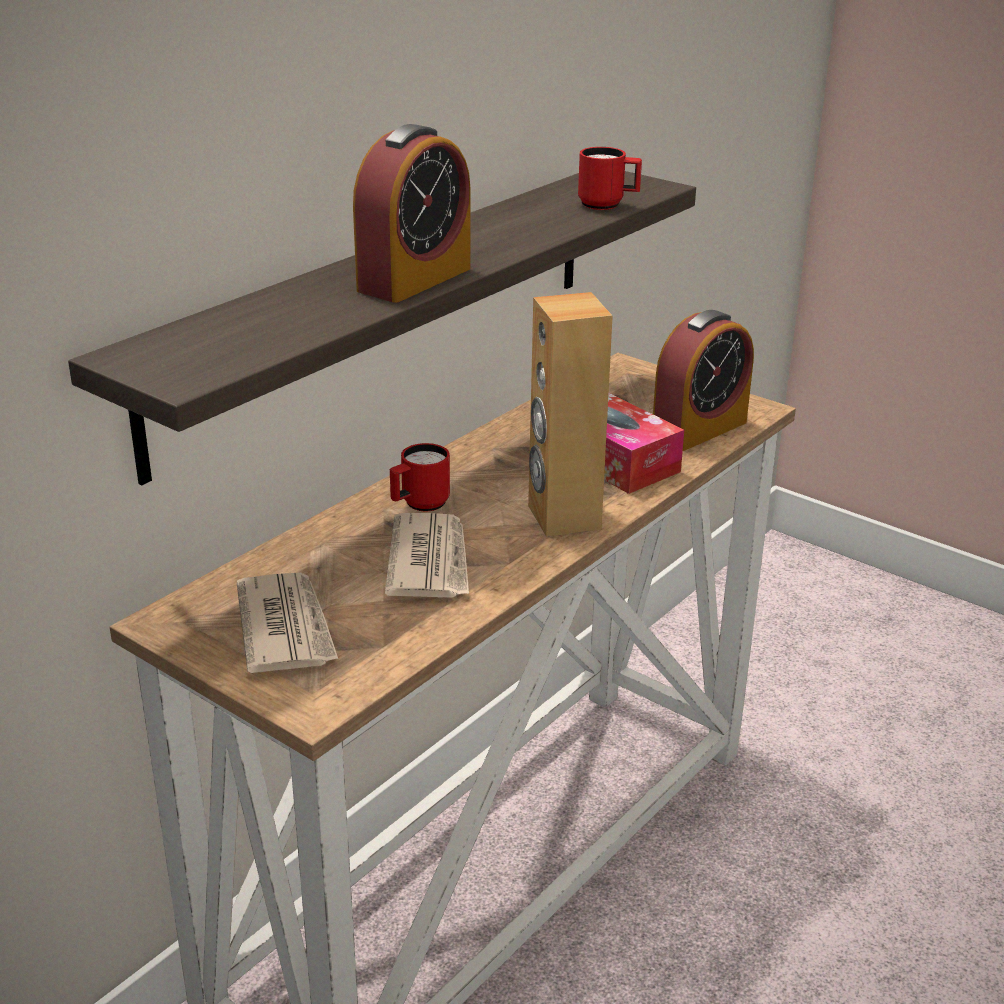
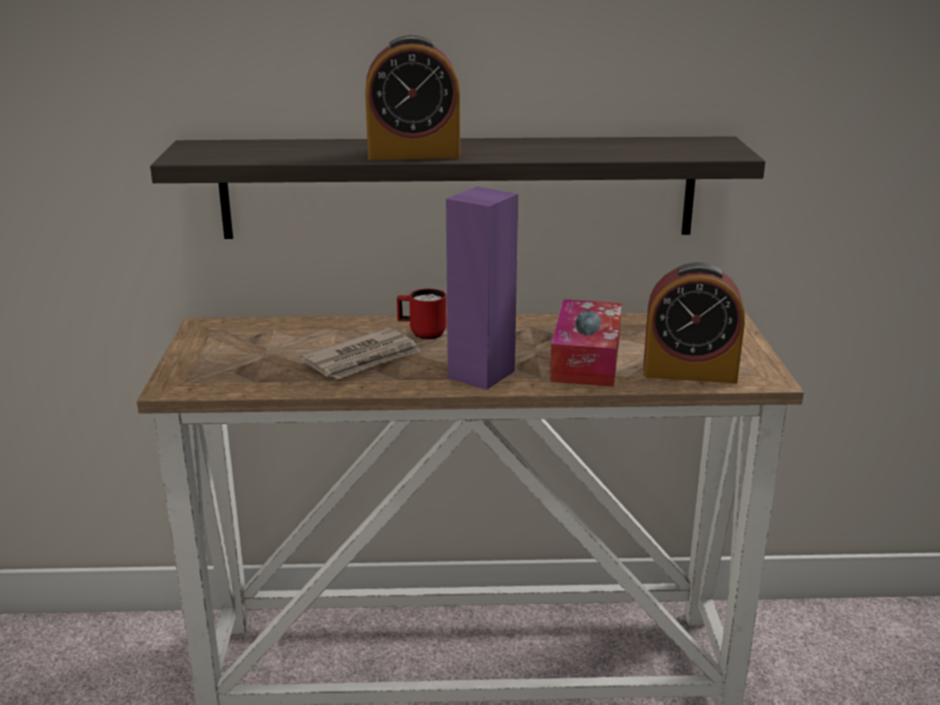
camera: 50 degrees right, 5 degrees down
newspaper [237,573,338,673] -> none
brown speaker [528,292,613,537] -> purple speaker [446,187,518,390]
red mug [578,147,642,210] -> none

